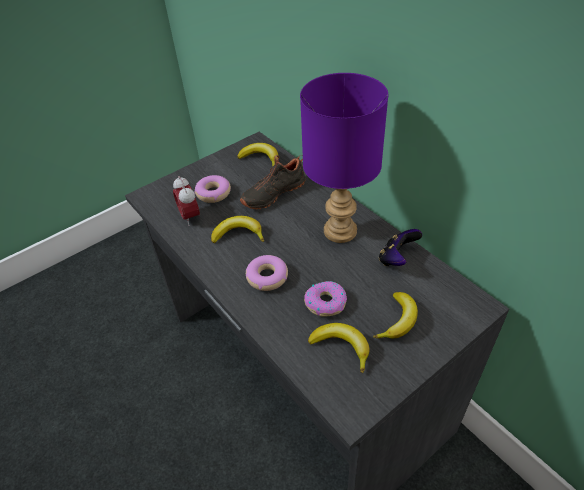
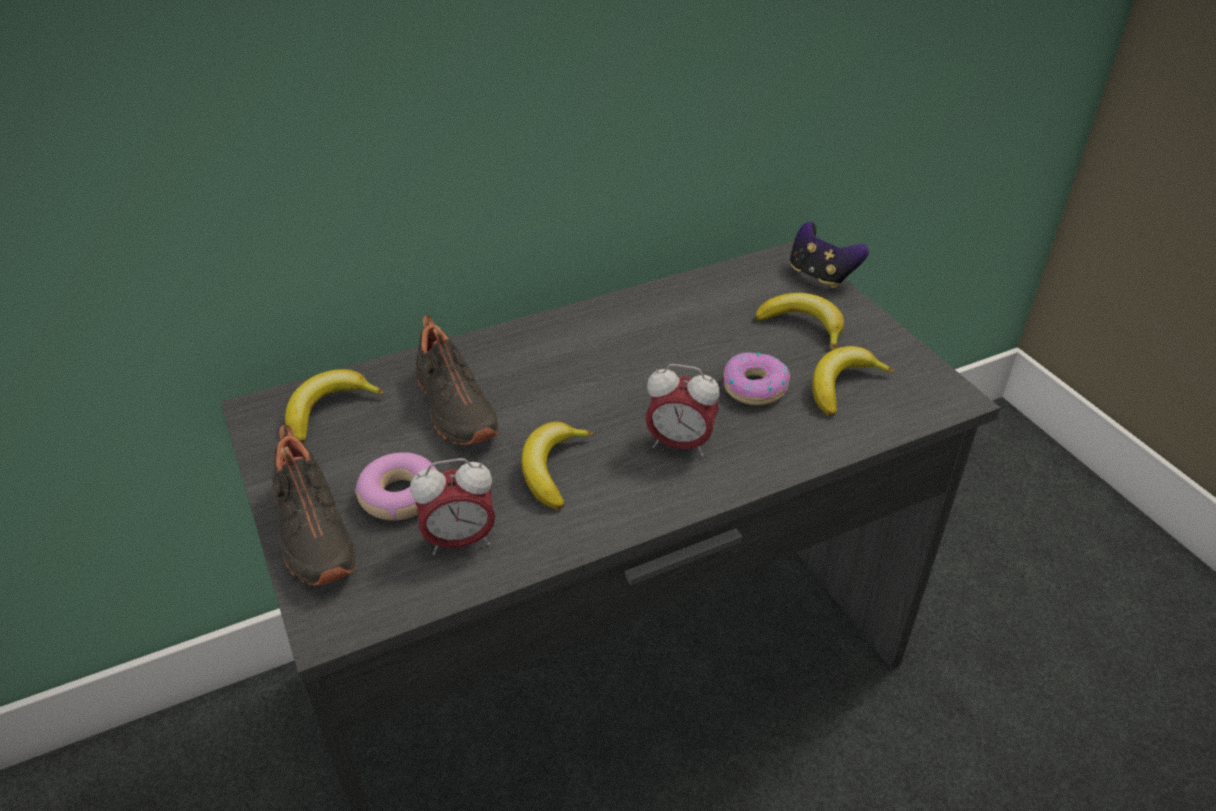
camera: 80 degrees left, 5 degrees down
donut [246,255,288,291] -> alarm clock [645,364,720,456]
purple table lamp [300,73,389,243] -> none
game controller [379,229,422,266] -> game controller moved to [790,222,869,288]
none -> black shoe [272,425,356,586]

